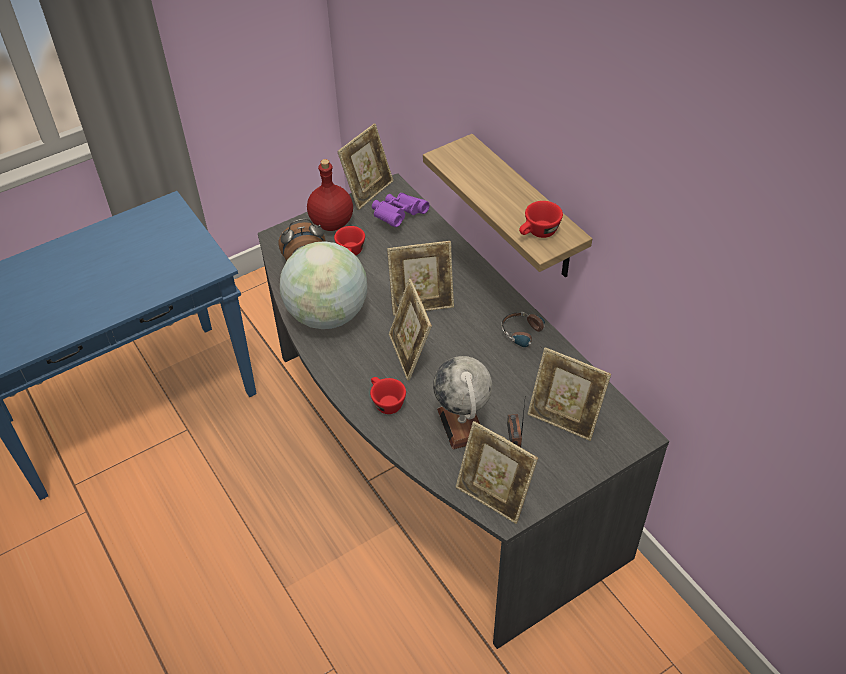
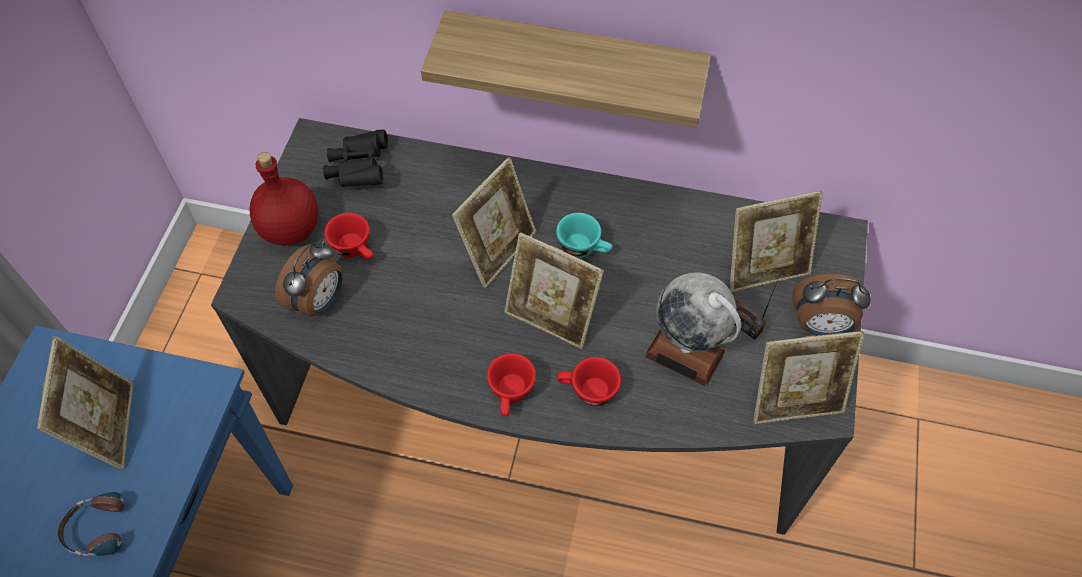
camera: 45 degrees left, 10 degrees up
globe [280,241,367,329] -> none
picture frame [337,124,394,210] -> picture frame moved to [37,336,134,470]
purple binoculars [372,193,429,227] -> black binoculars [323,129,388,187]
headphones [501,312,545,348] -> headphones moved to [58,492,148,557]
red cup [519,201,563,238] -> red cup moved to [487,353,536,416]
none -> turquoise cup [556,213,613,258]
none -> alarm clock [793,274,871,336]

